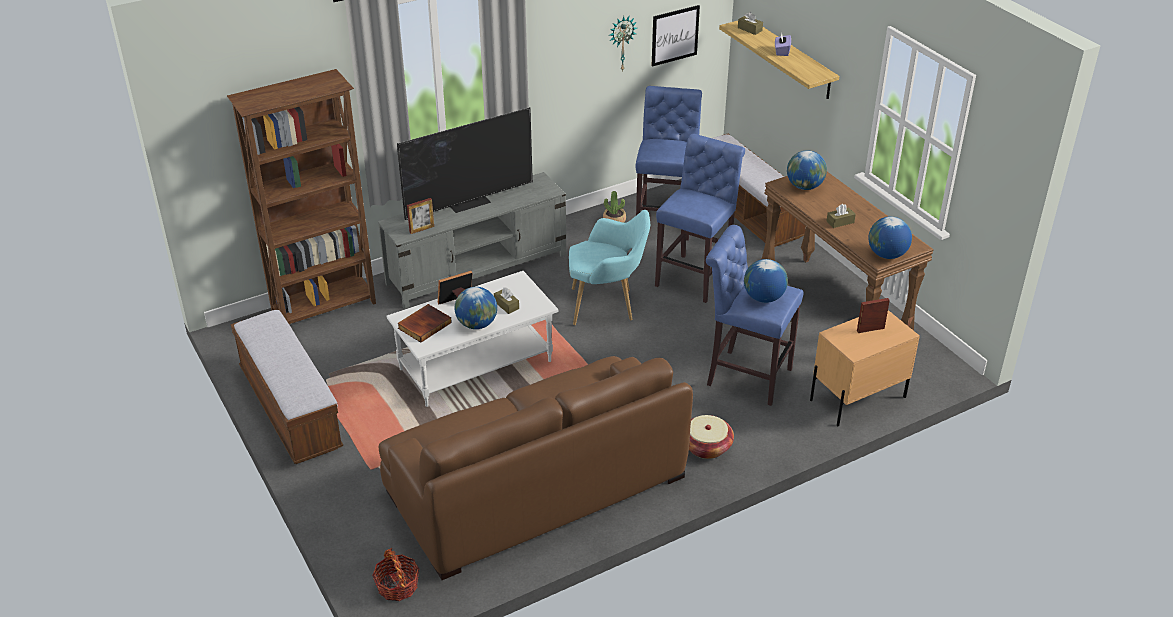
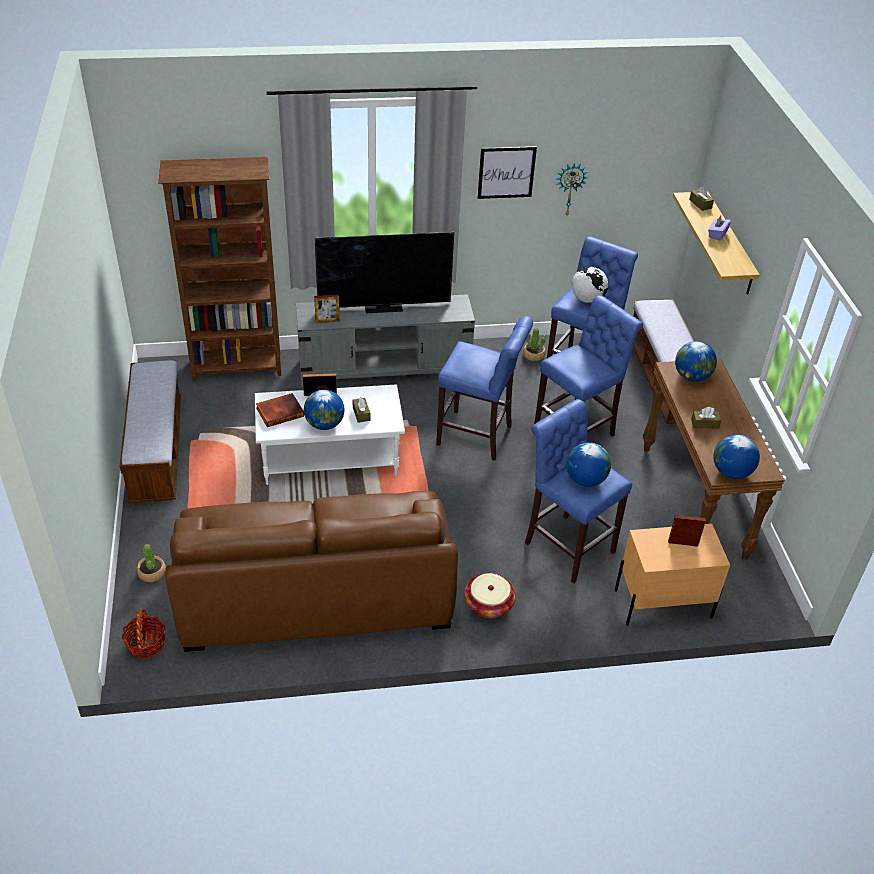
camera: 20 degrees right, 5 degrees up
turquoise armchair [569,210,650,325] -> blue stool [436,316,533,460]
picture [652,5,700,67] -> picture moved to [478,146,537,199]
none -> potted plant [137,544,166,582]
none -> globe [572,266,608,303]

